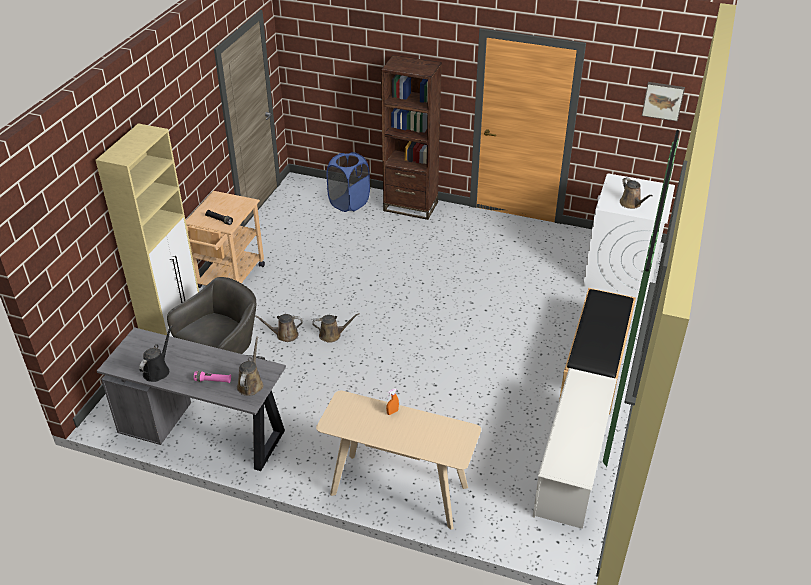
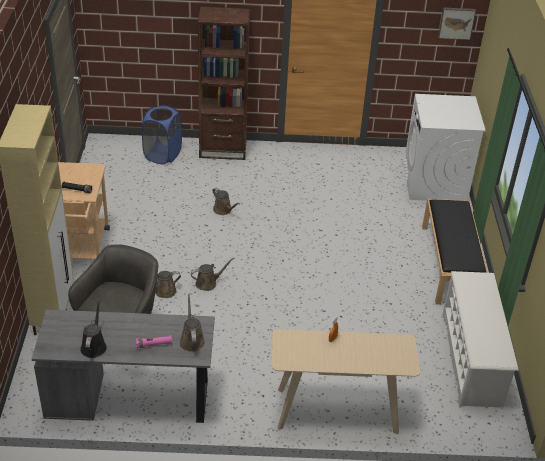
camera: 20 degrees left, 0 degrees up
brown watering can [620,177,653,209] -> brown watering can moved to [212,188,240,215]

